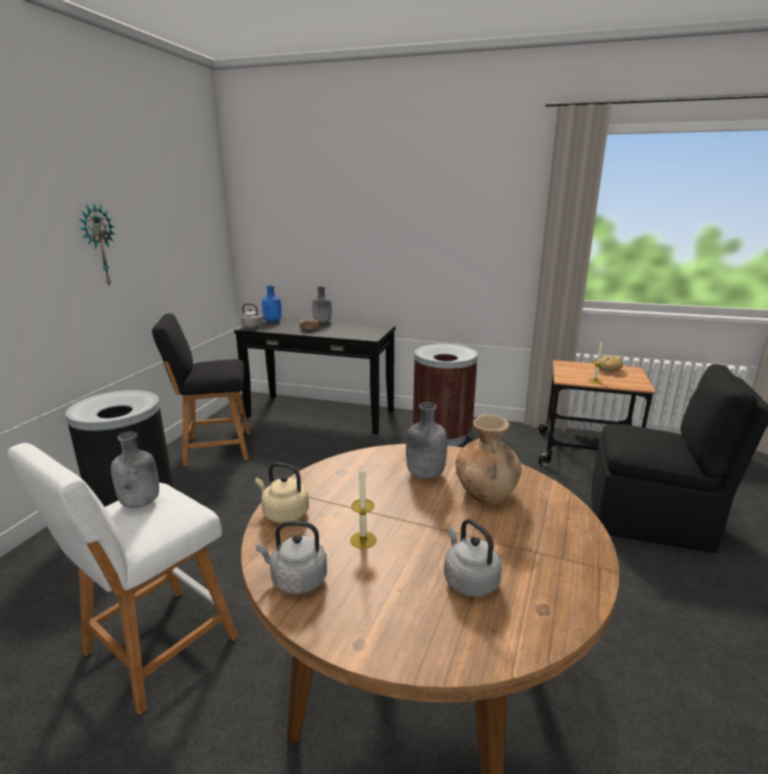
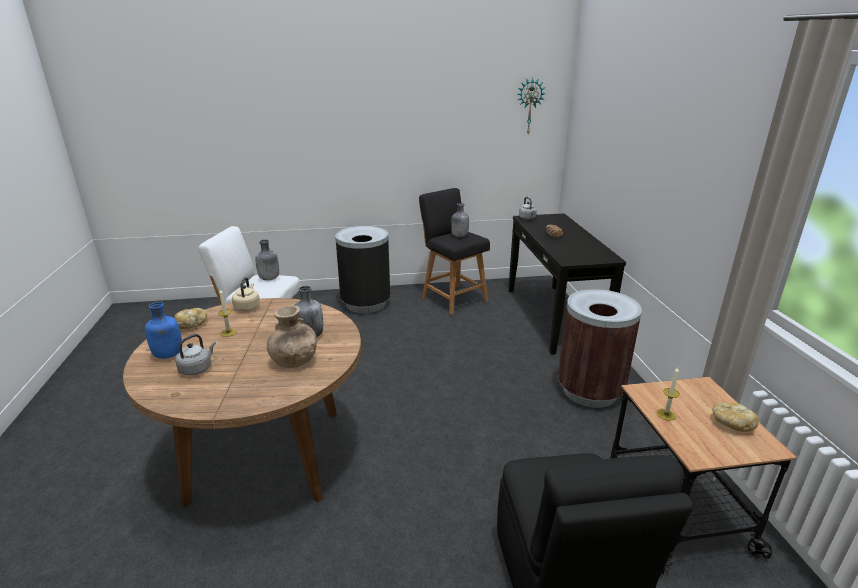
camera: 65 degrees right, 5 degrees up
wall clock [79,204,116,287] -> wall clock moved to [518,78,546,134]
grey kettle [256,521,327,594] -> bread [174,308,207,329]
blue bottle [262,286,282,322] -> blue bottle moved to [145,302,182,359]
grey bottle [312,286,332,323] -> grey bottle moved to [451,203,469,237]

